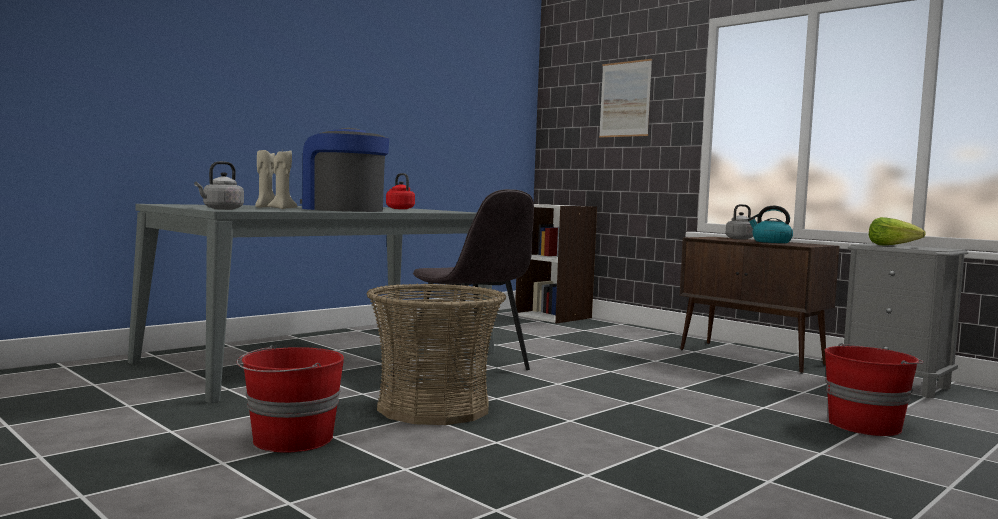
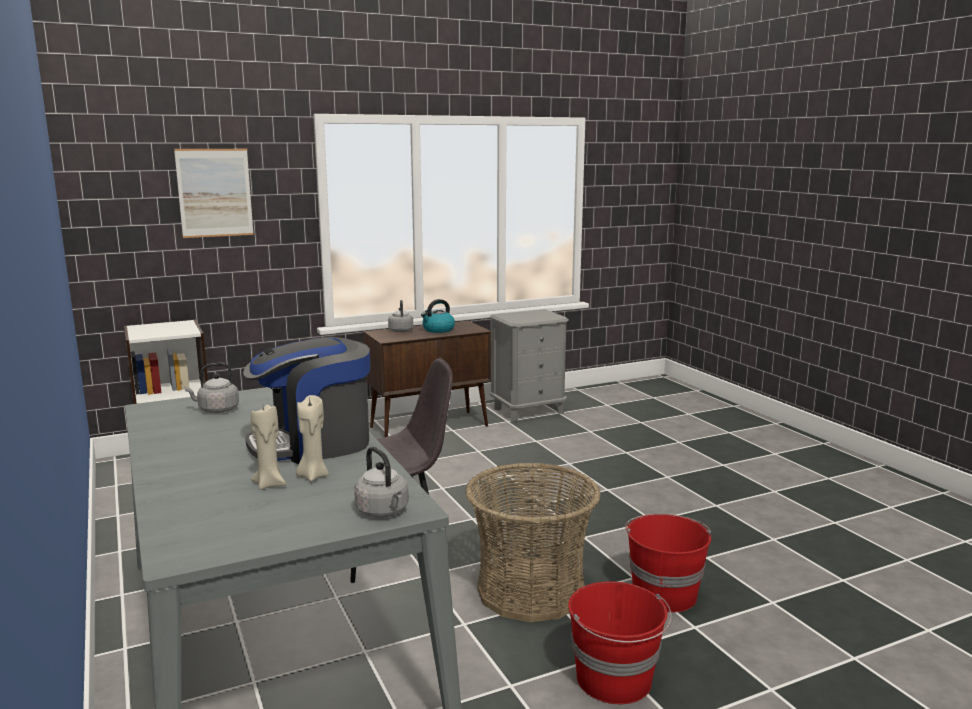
camera: 70 degrees left, 10 degrees up
red kettle [386,173,415,209] -> grey kettle [184,363,239,413]
red bucket [824,343,923,436] -> red bucket moved to [625,514,711,613]
lettuce [869,217,926,245] -> none

